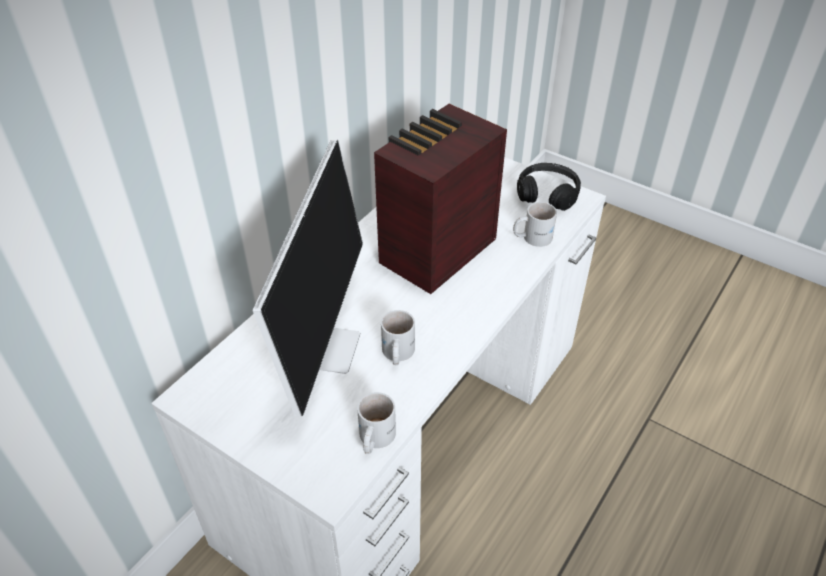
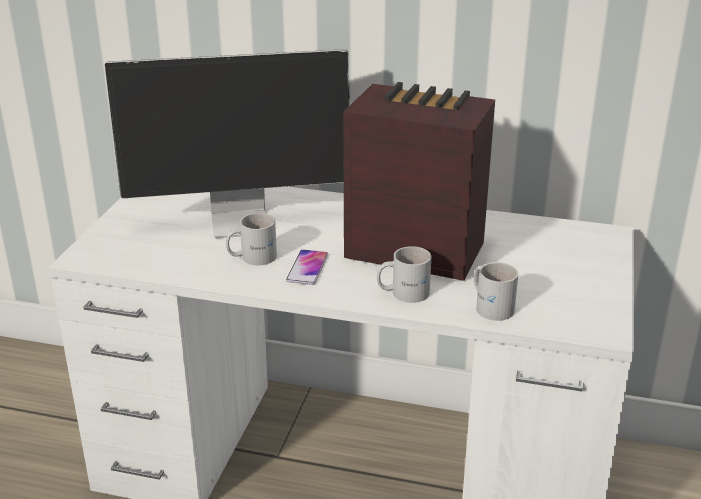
camera: 70 degrees right, 15 degrees down
white mug [357,392,396,454] -> white mug moved to [377,246,431,303]
black headphones [517,163,581,211] -> none
none -> phone [286,250,328,285]

